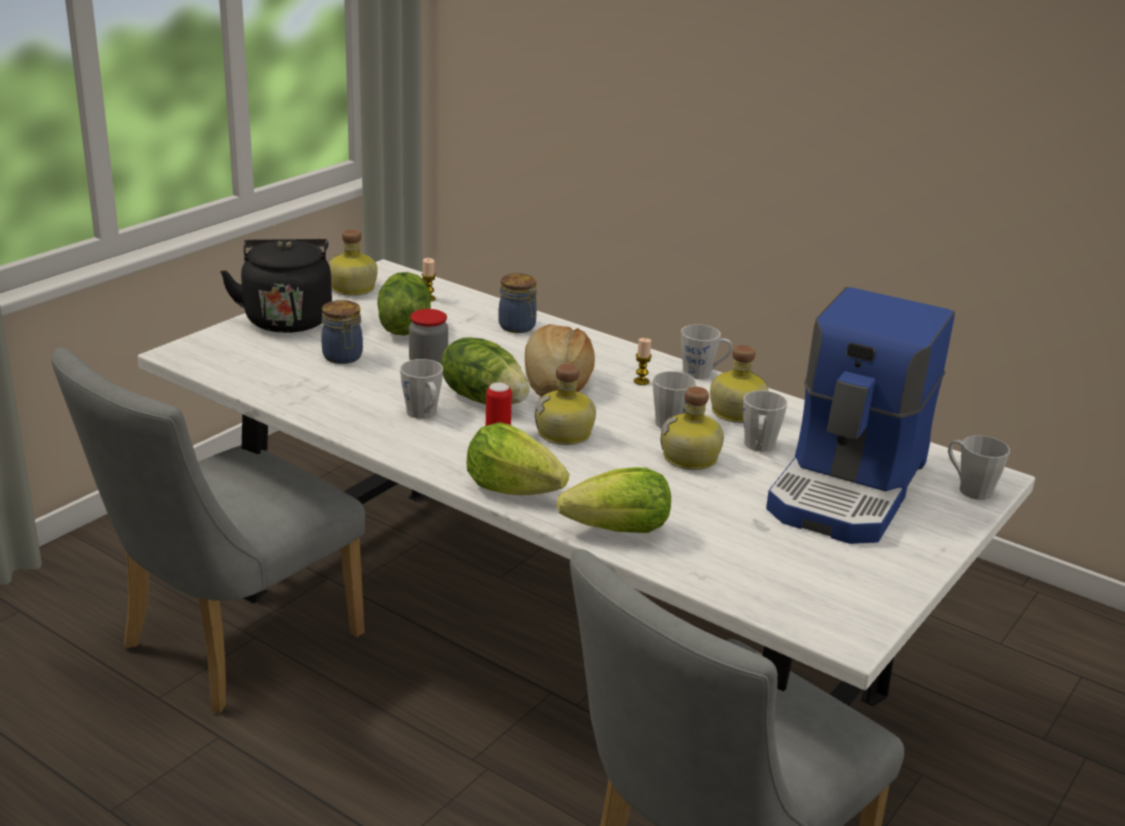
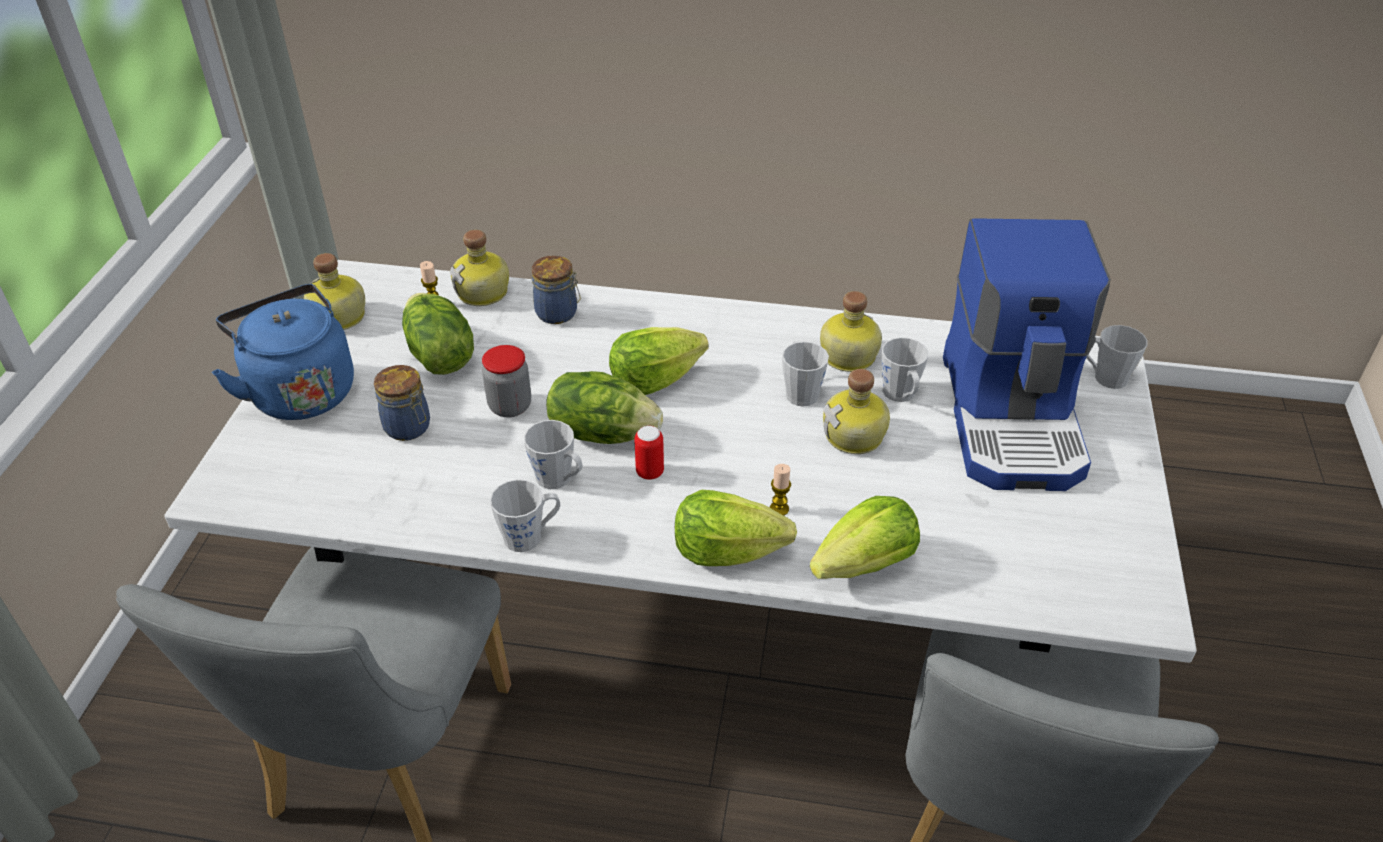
camera: 25 degrees left, 15 degrees up
black kettle [220,239,332,333] -> blue kettle [212,284,354,420]
bread [525,324,595,396] -> lettuce [609,327,709,395]
bottle [535,364,596,445] -> bottle moved to [450,230,509,306]
candle [634,338,652,385] -> candle moved to [770,464,791,516]
grey mug [681,324,732,379] -> grey mug moved to [490,479,560,552]

